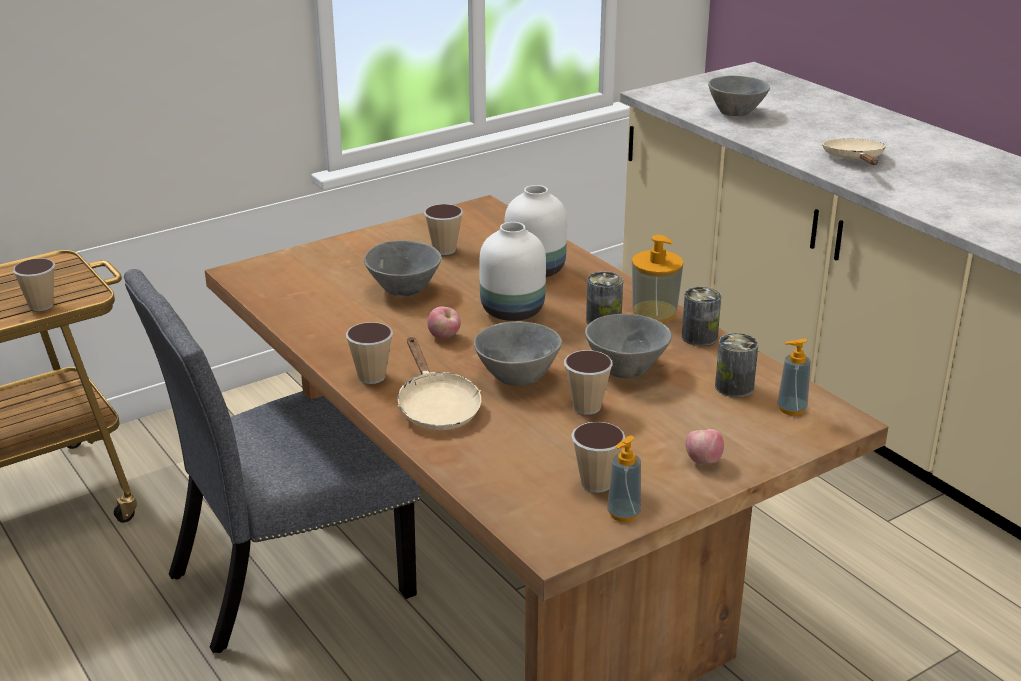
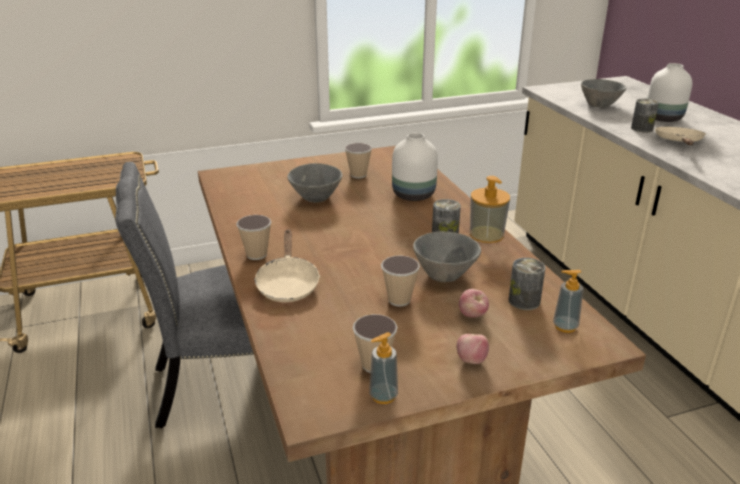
camera: 15 degrees right, 0 degrees up
cup [13,258,55,311] -> none
apple [427,307,461,338] -> apple moved to [459,289,489,317]
grey bowl [474,321,562,386] -> none
white vase [479,222,546,321] -> white vase moved to [647,63,692,122]
can [682,286,721,346] -> can moved to [631,98,659,133]

